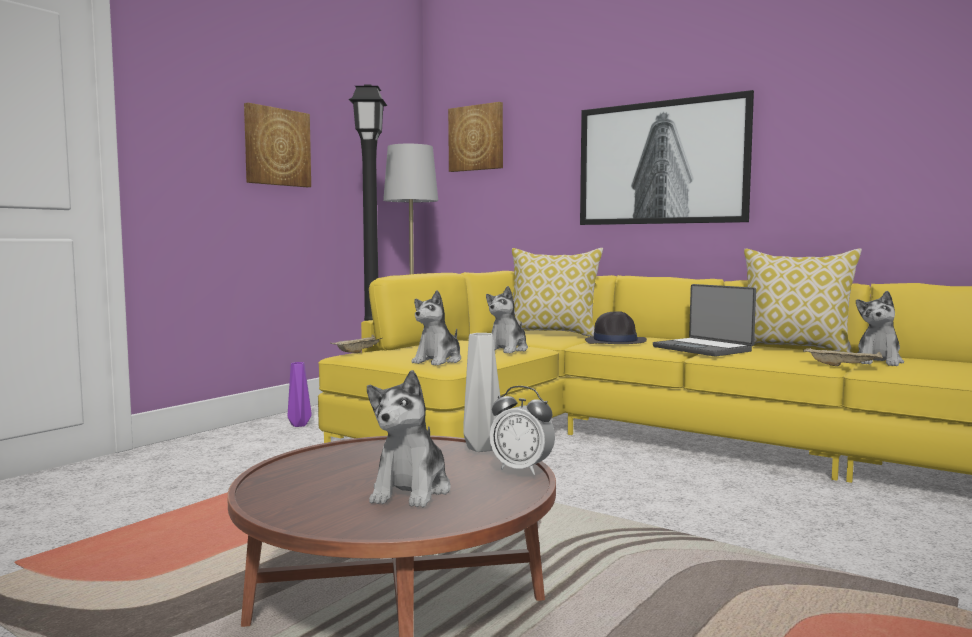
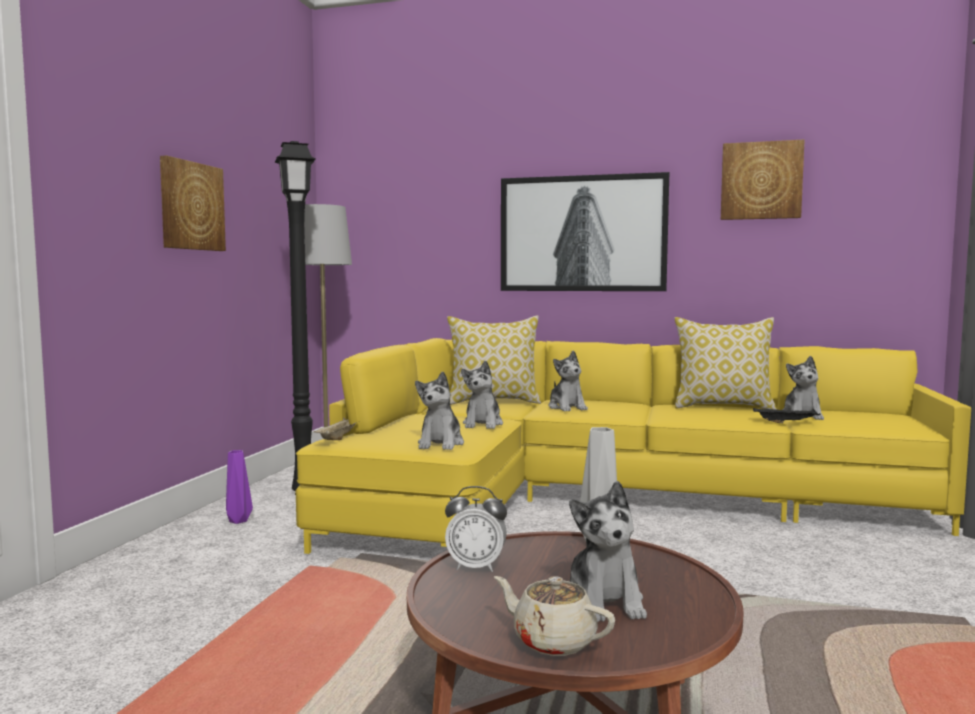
camera: 20 degrees left, 0 degrees up
picture [448,102,503,172] -> picture moved to [721,140,805,220]
alarm clock [490,386,555,475] -> alarm clock moved to [445,486,507,572]
black hat [585,312,647,344] -> plush toy [548,350,588,411]
laptop [653,284,756,357] -> none
beige tray [803,348,883,366] -> black tray [753,407,821,423]
none -> beige teapot [494,576,615,656]

